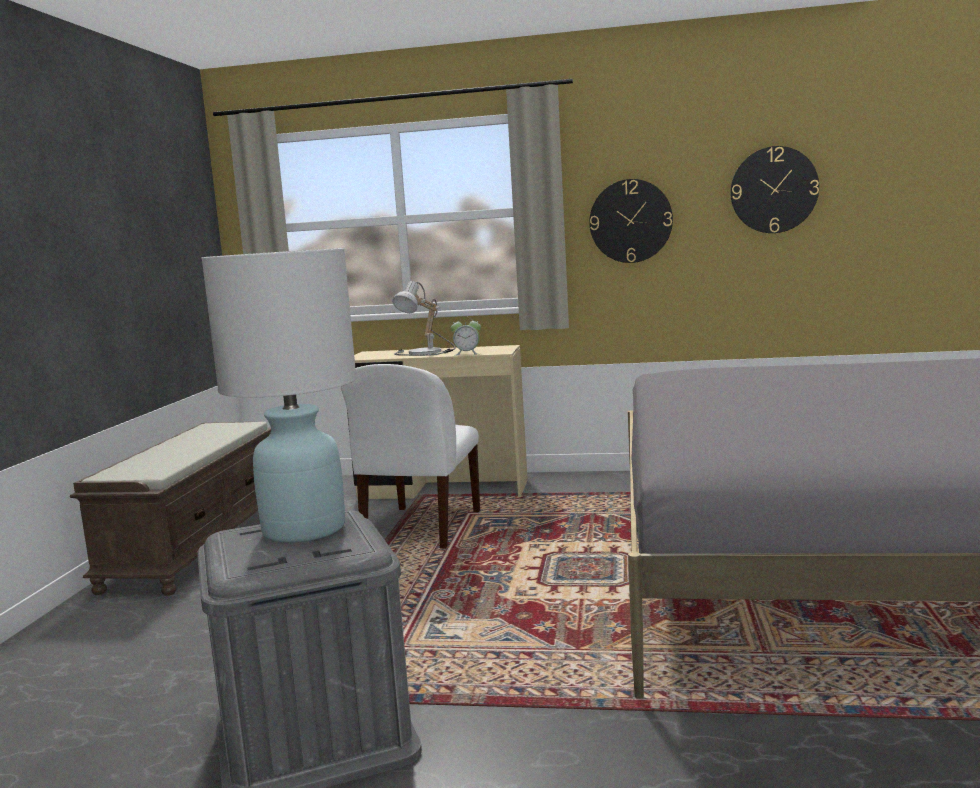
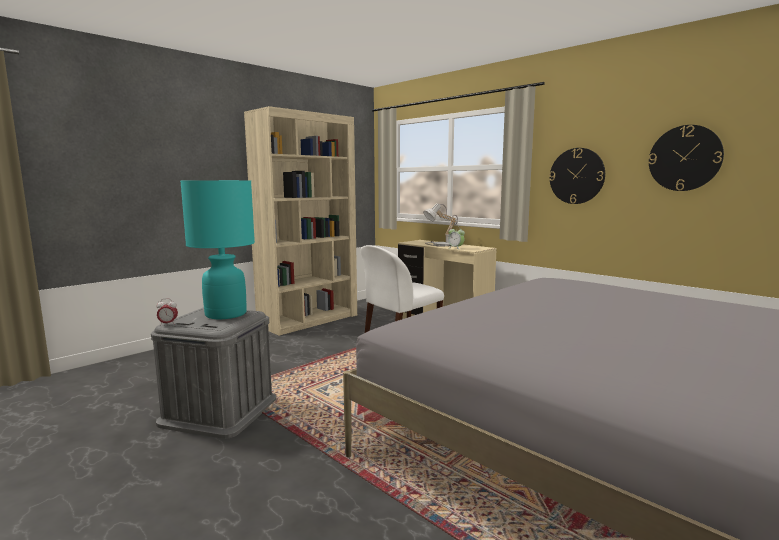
camera: 35 degrees right, 0 degrees up
brown bench [70,421,271,596] -> beige bookcase [244,106,357,336]
white table lamp [201,248,357,543] -> turquoise table lamp [180,180,255,319]
none -> alarm clock [157,298,178,326]

